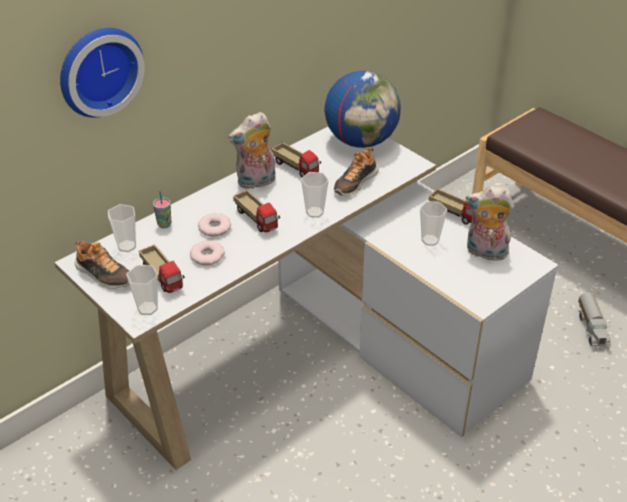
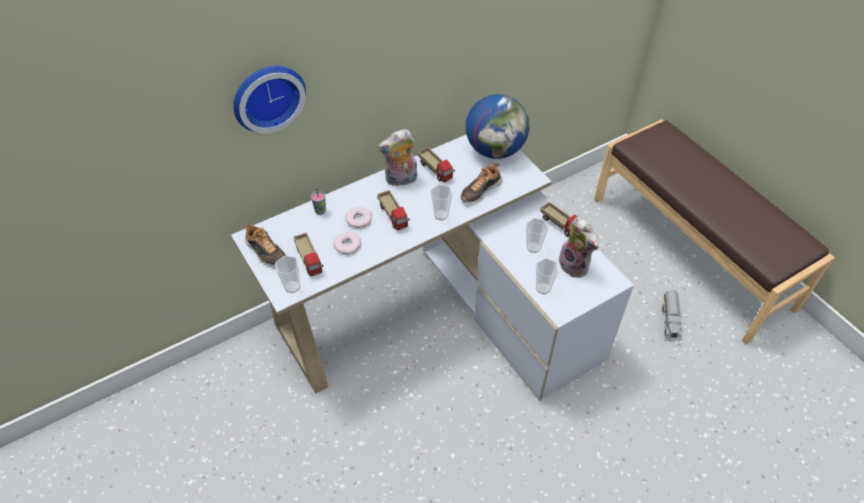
camera: 10 degrees right, 10 degrees up
cup [108,204,136,252] -> cup moved to [536,258,559,295]
plush toy [466,186,514,261] -> plush toy turned 150 degrees counterclockwise [559,217,599,278]

